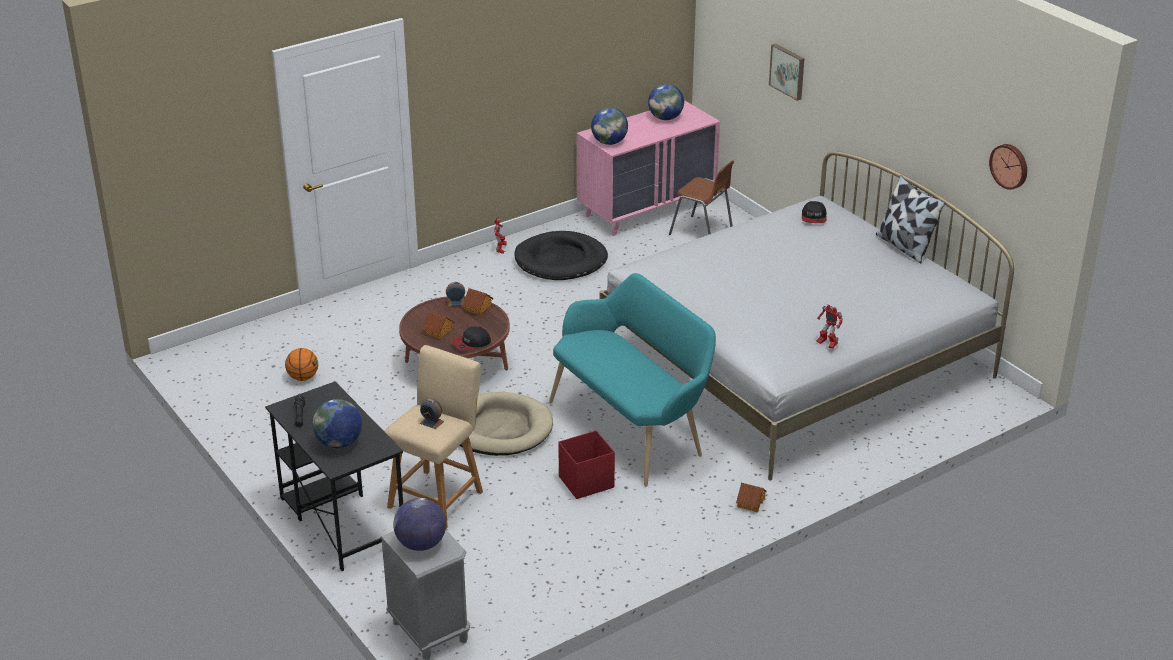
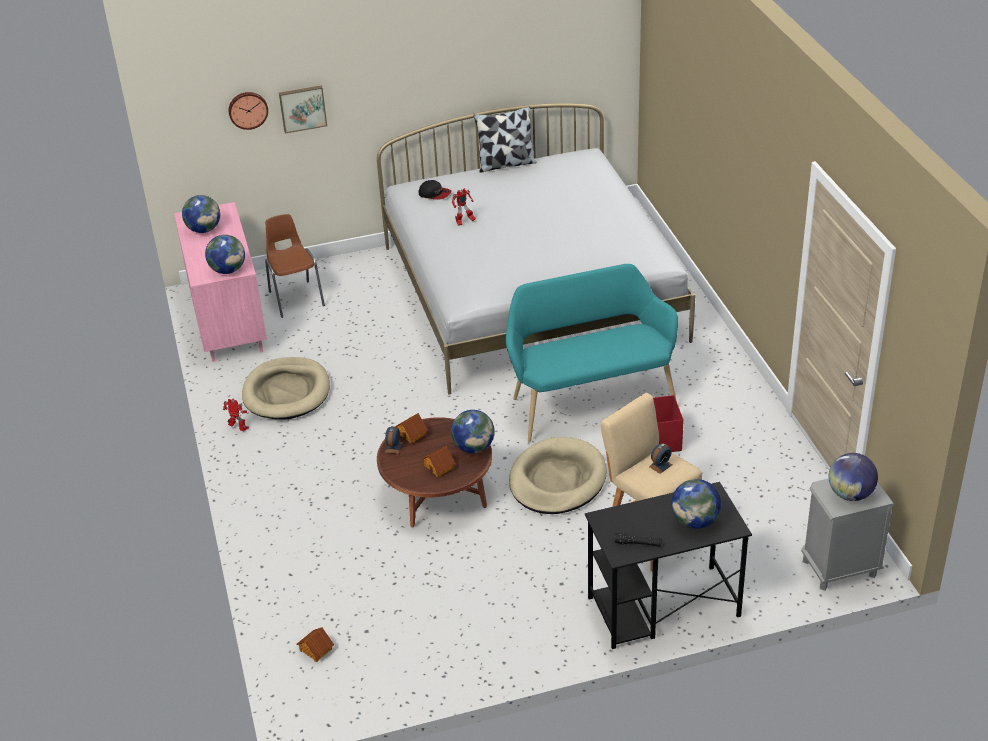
camera: 70 degrees left, 5 degrees up
basketball [285,348,318,381] -> none
cap [452,327,491,350] -> globe [451,410,495,453]
black dog bed [514,231,608,280] -> beige dog bed [242,357,330,420]
brown chair [669,160,734,235] -> brown chair turned 75 degrees counterclockwise [265,214,325,318]
toy house [736,483,767,512] -> toy house moved to [297,627,334,662]
toy robot [816,304,843,348] -> toy robot moved to [452,188,476,226]
wall clock [989,144,1027,190] -> wall clock moved to [229,92,268,130]

